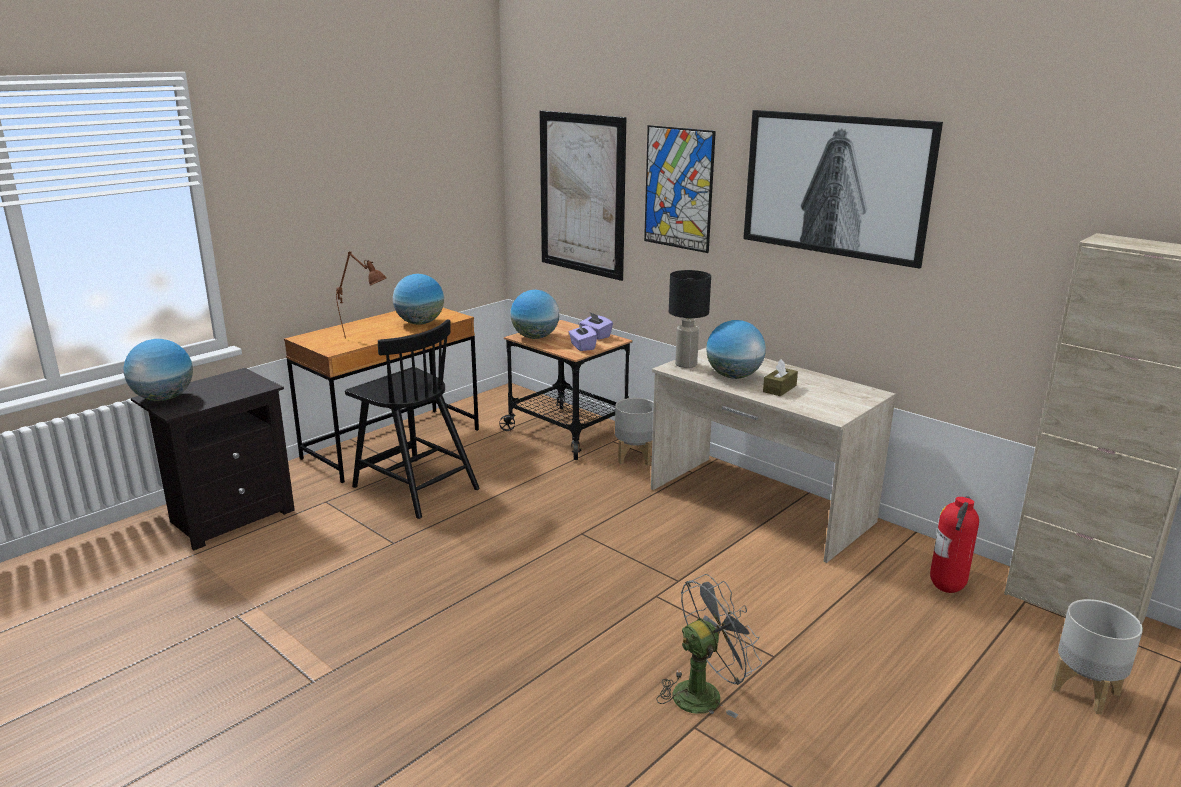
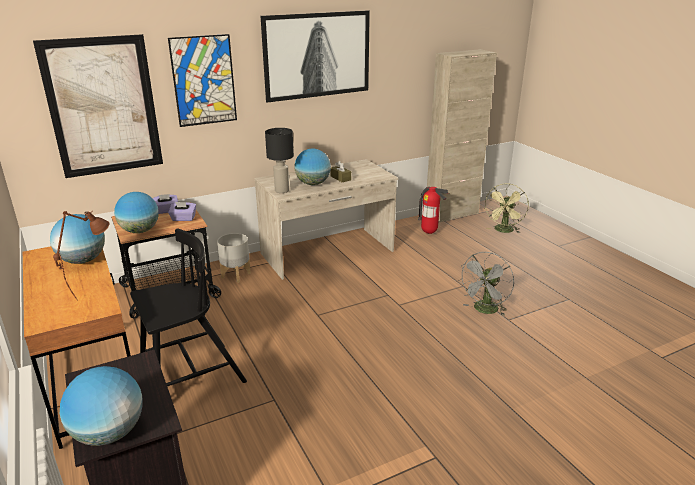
camera: 70 degrees left, 5 degrees up
grey fan [656,574,762,718] -> grey fan turned 135 degrees counterclockwise [458,252,514,316]
grey planter [1051,599,1143,714] -> green fan [484,184,529,233]

